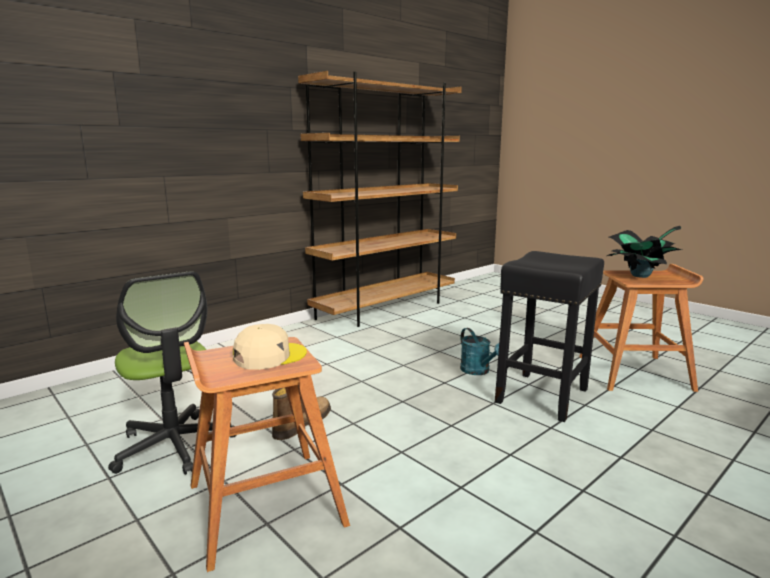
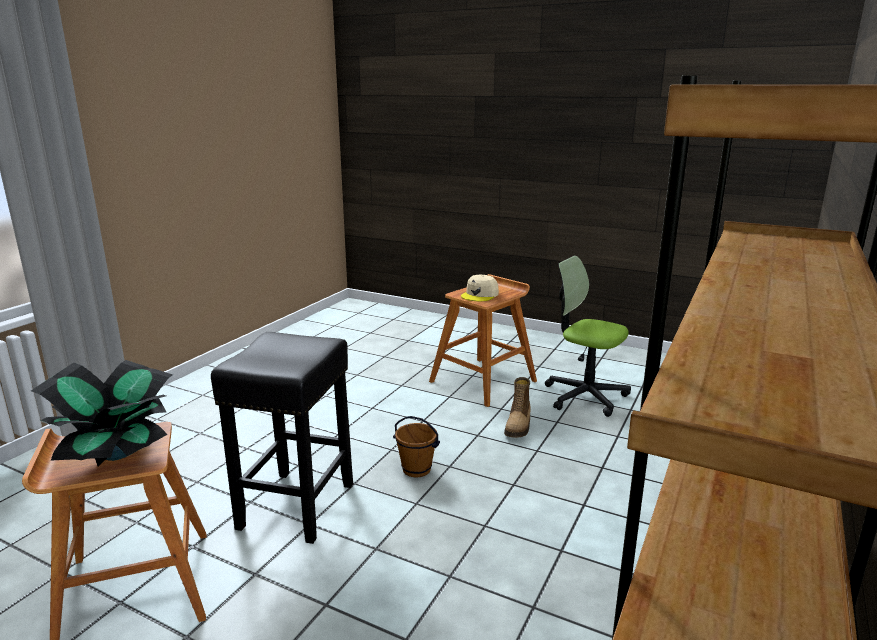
camera: 160 degrees right, 5 degrees up
turquoise watering can [460,328,499,375] -> none
none -> brown bucket [393,416,440,477]

